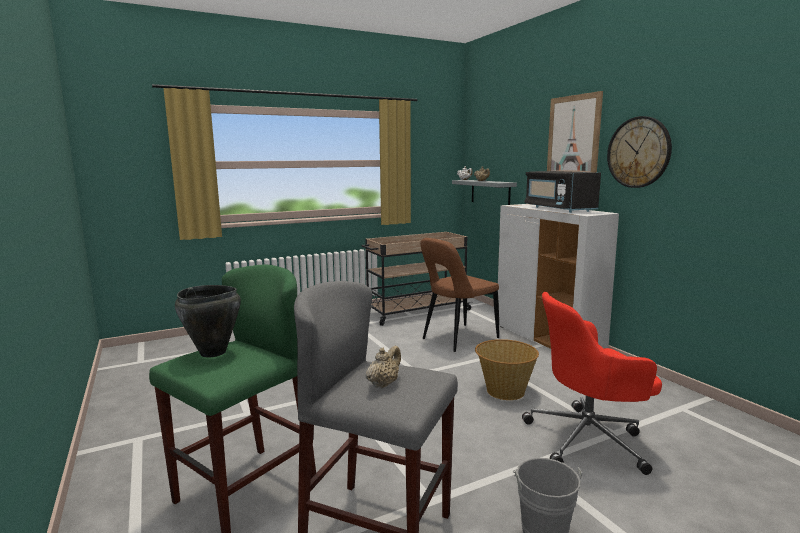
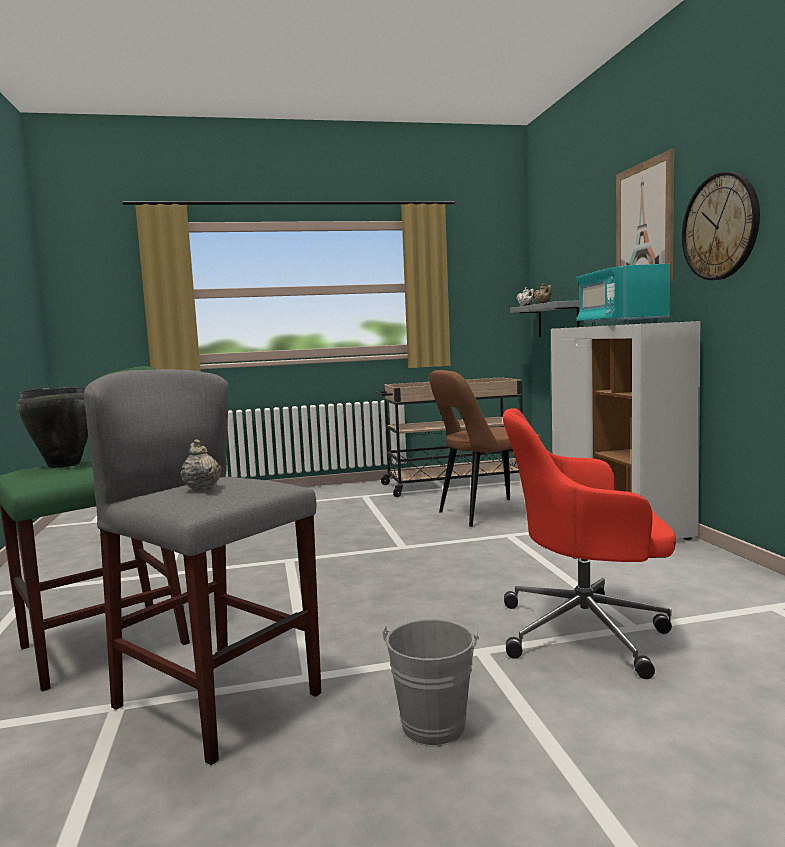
camera: 15 degrees right, 5 degrees down
beige teapot [366,346,401,389] -> beige teapot turned 75 degrees counterclockwise [180,439,222,491]
basket [475,339,539,400] -> none
black microwave [524,171,601,213] -> turquoise microwave [576,264,670,326]

